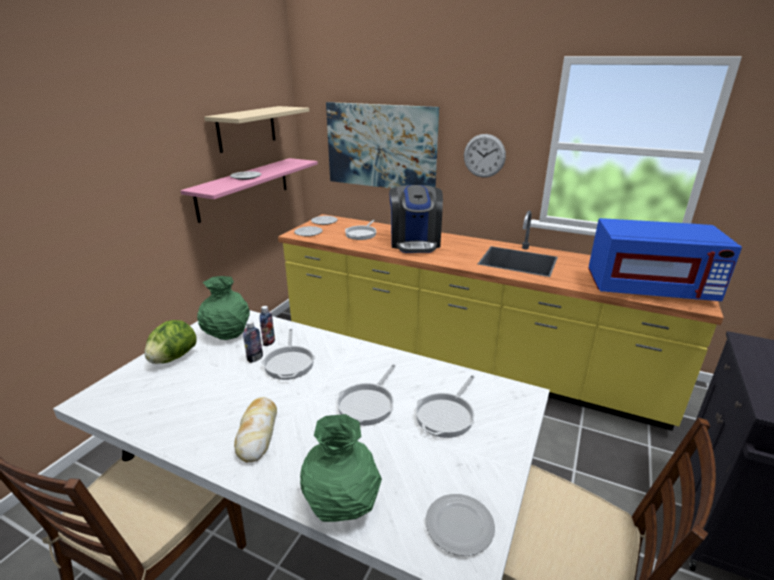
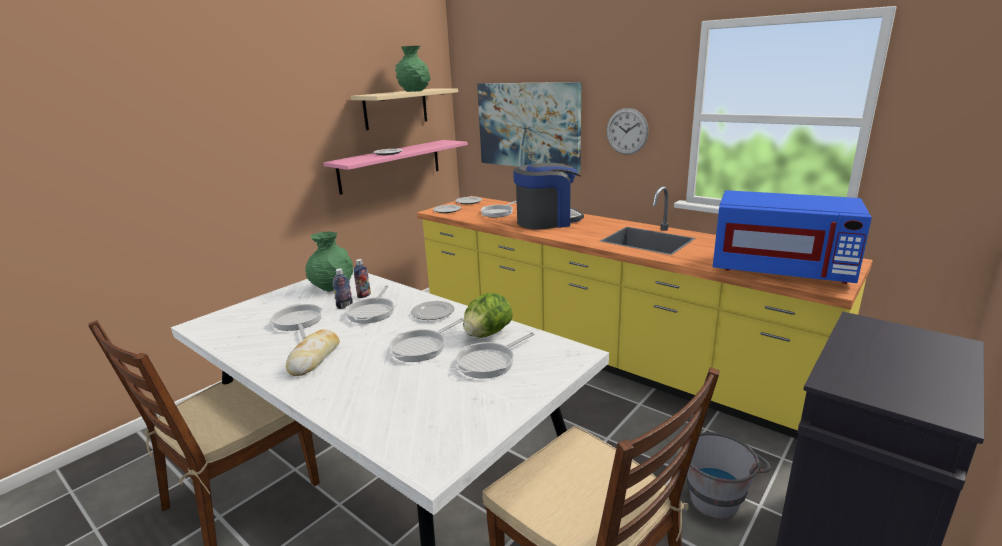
camera: 15 degrees right, 5 degrees down
lettuce [144,320,197,364] -> lettuce moved to [463,293,513,337]
green vase [300,414,382,522] -> green vase moved to [395,46,430,92]
coffee machine [389,185,443,253] -> coffee machine turned 120 degrees counterclockwise [513,163,584,230]
plate [425,494,495,556] -> plate moved to [411,301,454,320]
none -> frying pan [269,304,323,339]
none -> grey bucket [687,432,771,519]

